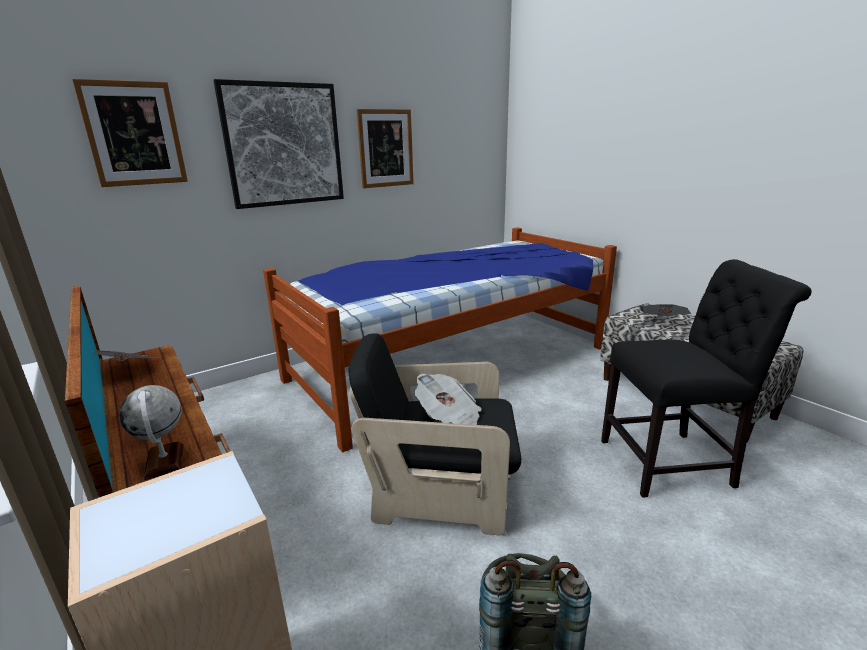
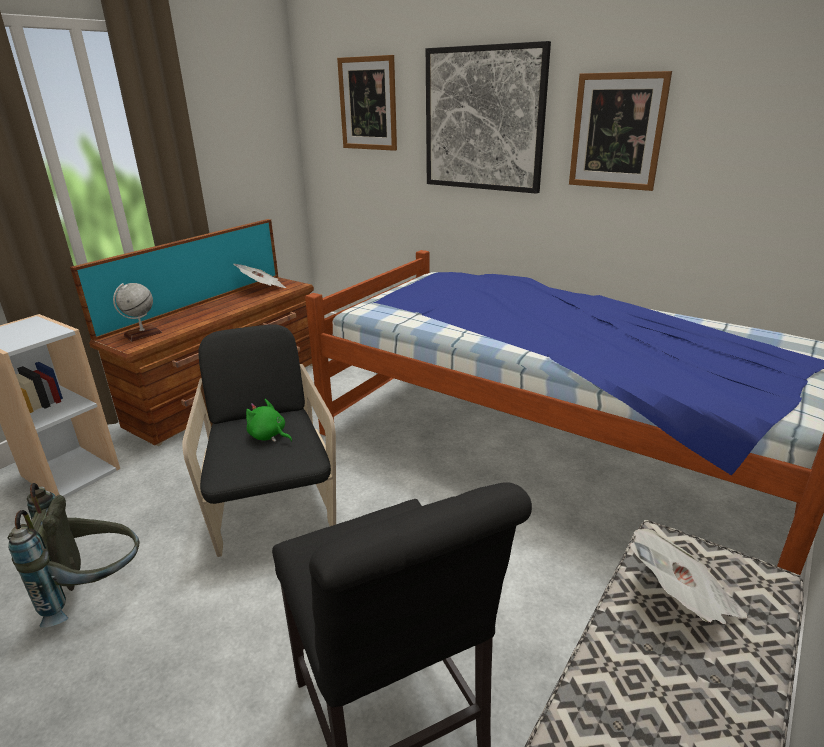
camera: 70 degrees right, 5 degrees up
newspaper [415,374,481,425] -> green plush toy [246,399,292,442]

